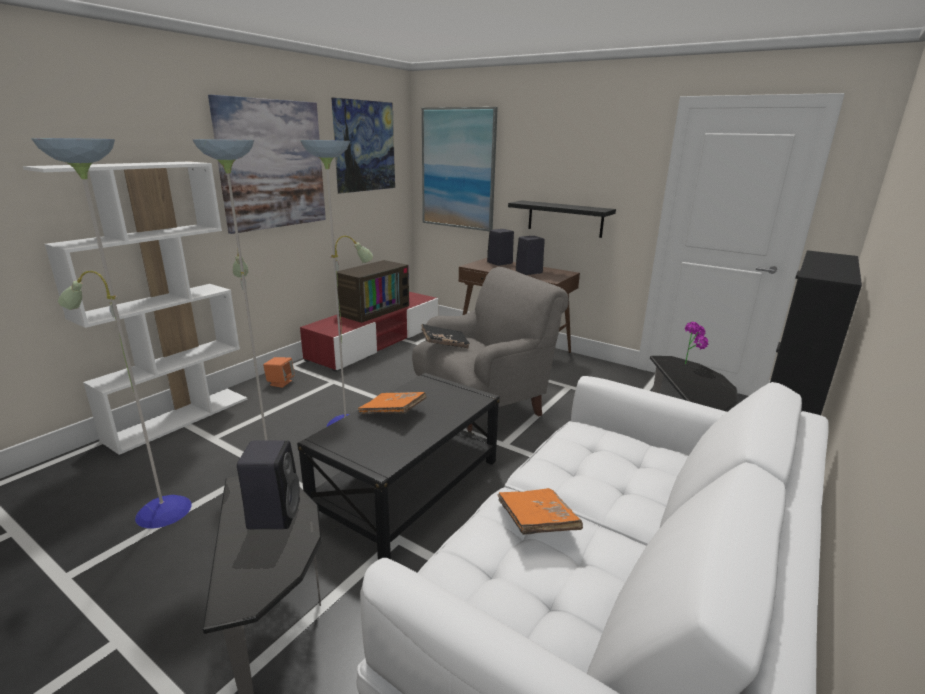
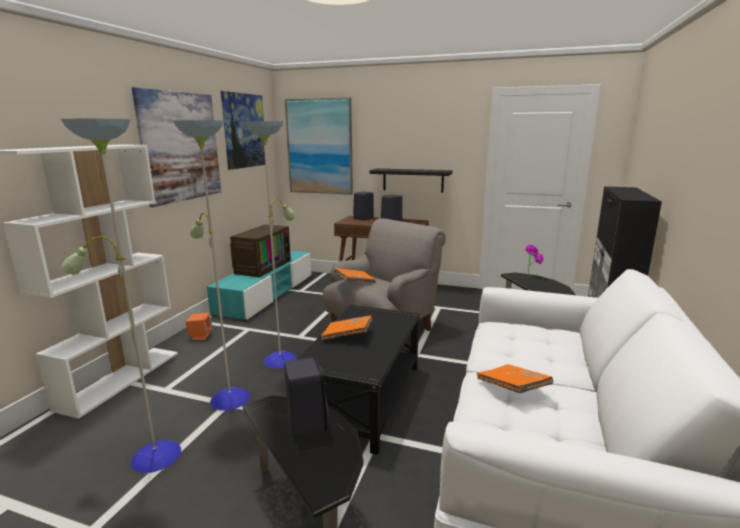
camera: 15 degrees left, 5 degrees down
red tv stand [300,292,438,372] -> turquoise tv stand [207,251,312,321]
black book [421,324,470,349] -> orange book [334,268,376,283]

